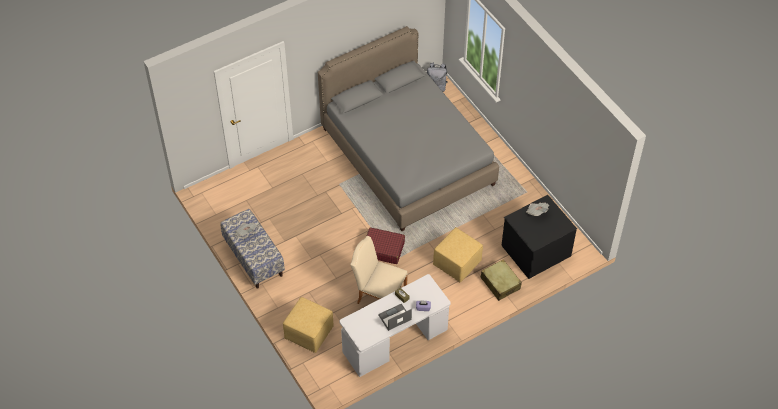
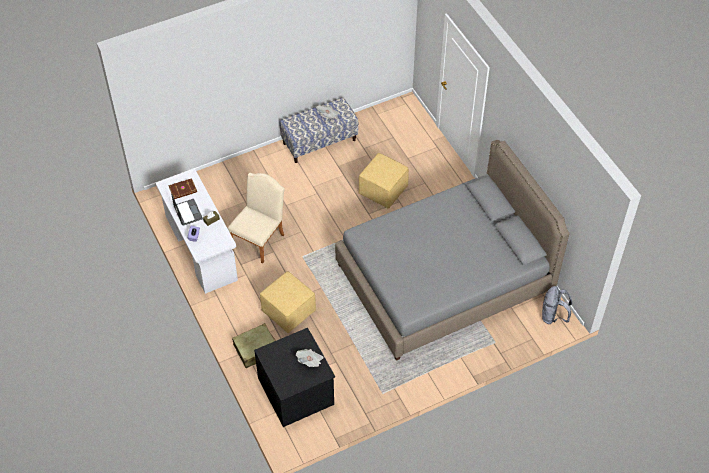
camera: 95 degrees right, 0 degrees up
yellow ottoman [283,297,334,353] -> yellow ottoman moved to [359,153,409,209]
red suitcase [367,228,405,264] -> none
none -> brown book [168,178,197,199]

